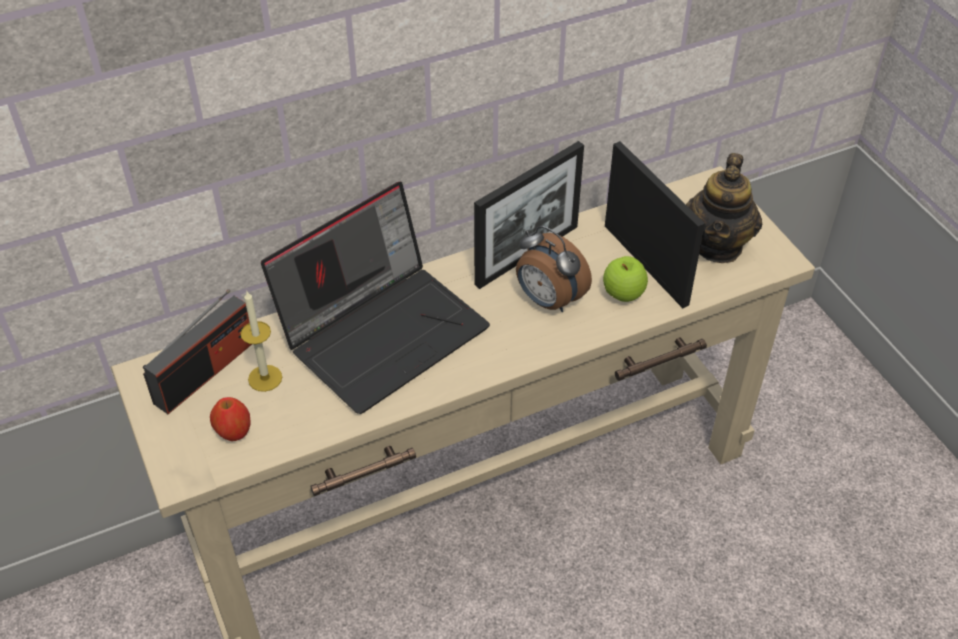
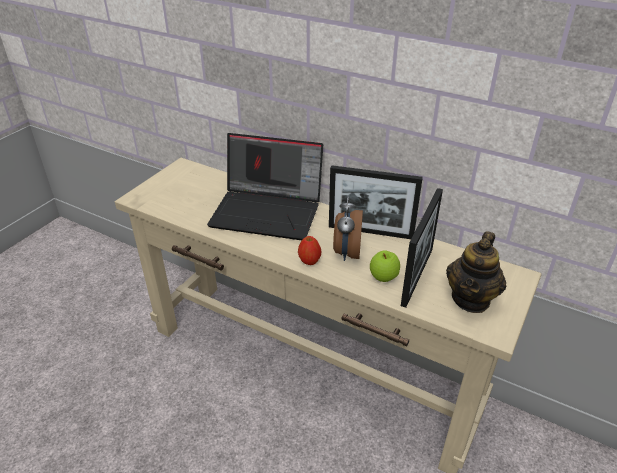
camera: 55 degrees right, 10 degrees down
radio [143,289,252,414] -> none
apple [210,397,251,441] -> apple moved to [298,236,321,265]
candle [240,291,282,392] -> none
teapot [686,153,763,263] -> teapot turned 45 degrees counterclockwise [446,231,507,313]

